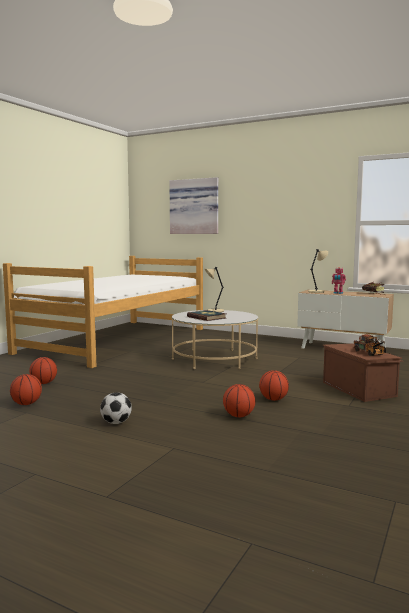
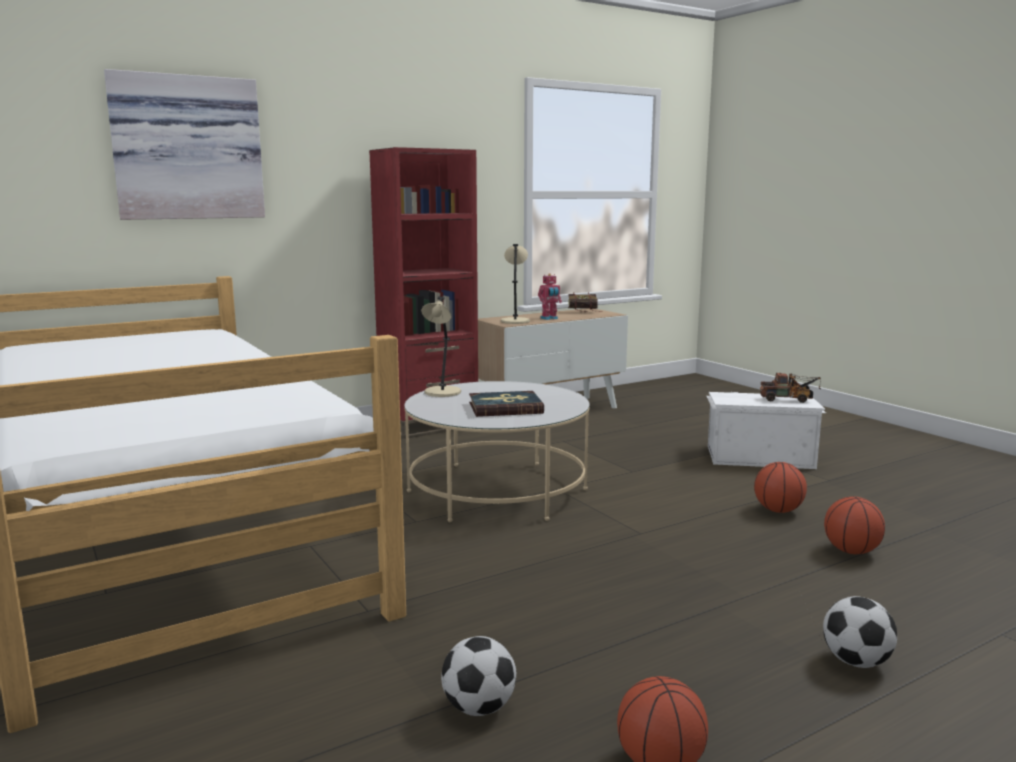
camera: 60 degrees left, 5 degrees up
basketball [29,357,57,384] -> football [441,636,516,716]
brown storage box [323,343,404,402] -> white storage box [707,392,826,469]
none -> red bookcase [369,147,478,439]

